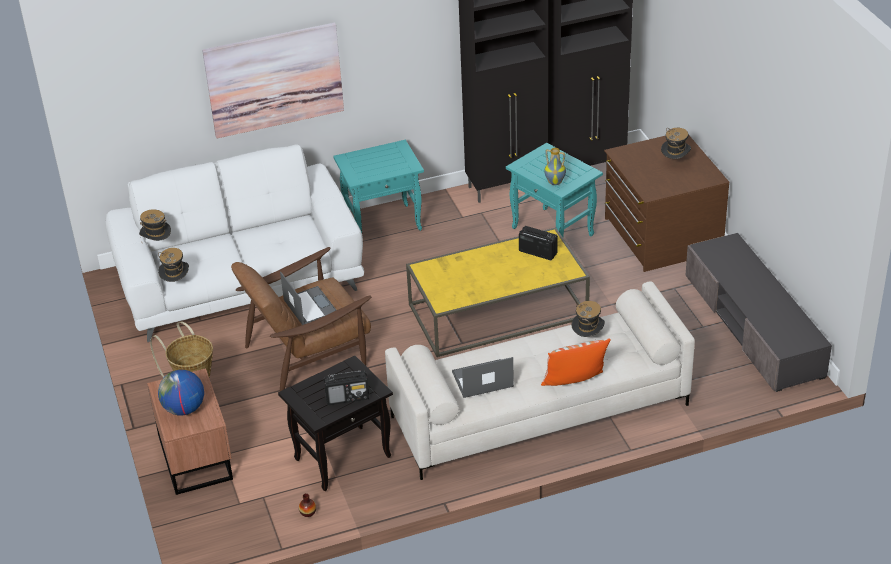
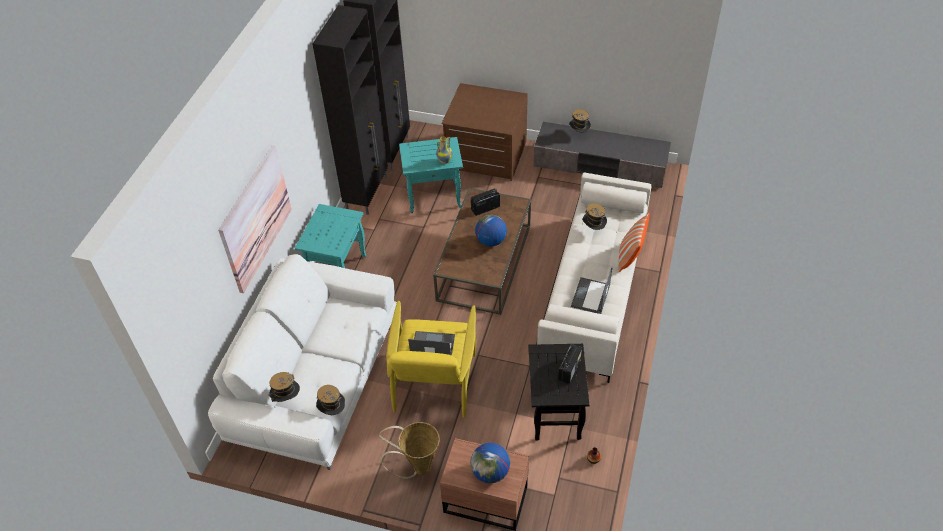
camera: 55 degrees left, 10 degrees up
brown armchair [231,247,371,391] -> yellow armchair [386,301,476,418]
yellow coffee table [406,227,590,357] -> brown coffee table [433,188,531,315]
hat [661,128,691,159] -> hat moved to [569,109,591,133]
none -> globe [475,215,507,246]

